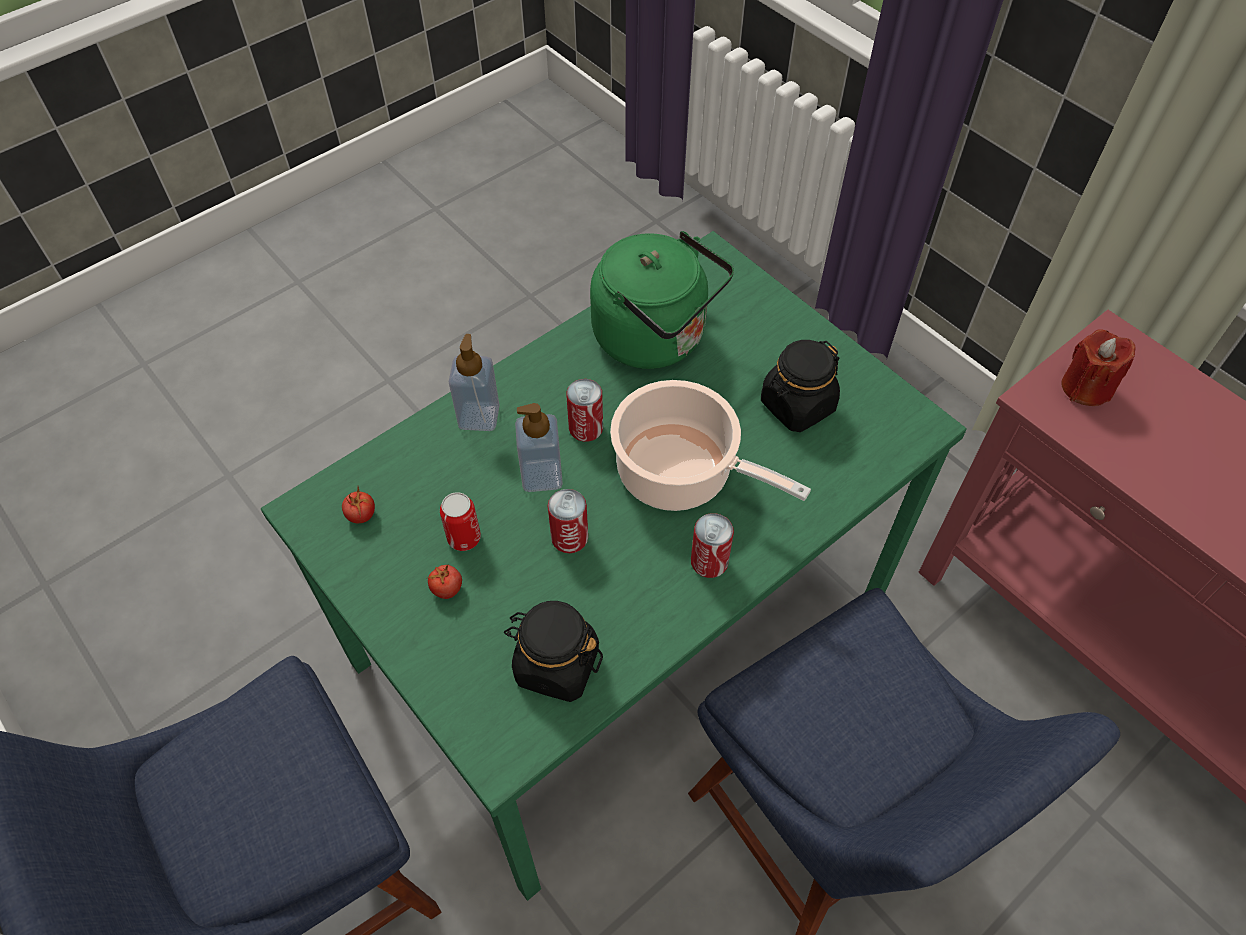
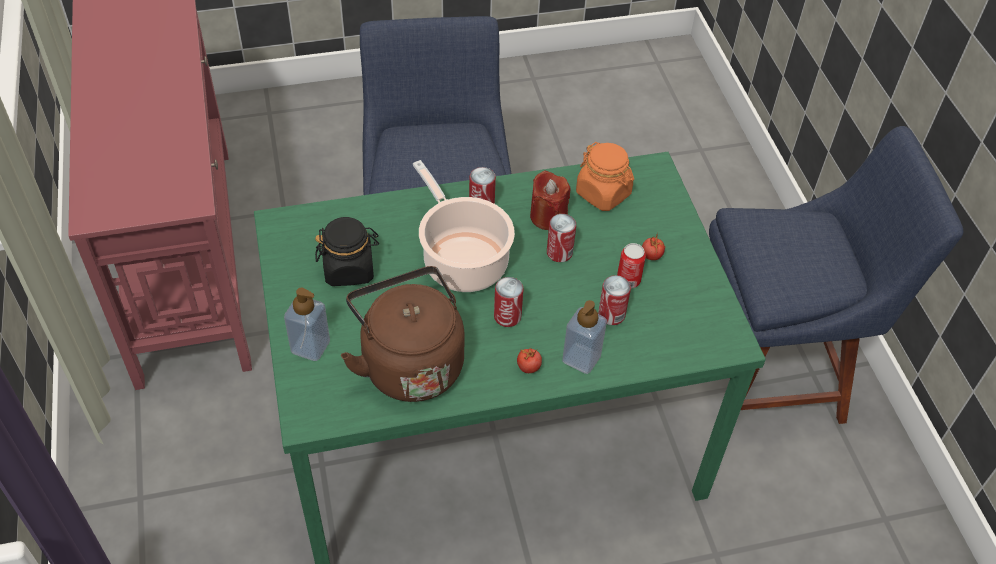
camera: 155 degrees left, 5 degrees down
tomato [342,487,375,523] -> tomato moved to [517,348,542,373]
black jar [504,601,603,702] -> orange jar [576,142,634,211]
soap dispenser [515,403,563,492] -> soap dispenser moved to [284,288,330,361]
green kettle [590,231,734,369] -> brown kettle [341,266,465,402]
red candle [1062,329,1136,406] -> red candle moved to [530,171,570,230]
none -> can [598,275,631,325]

